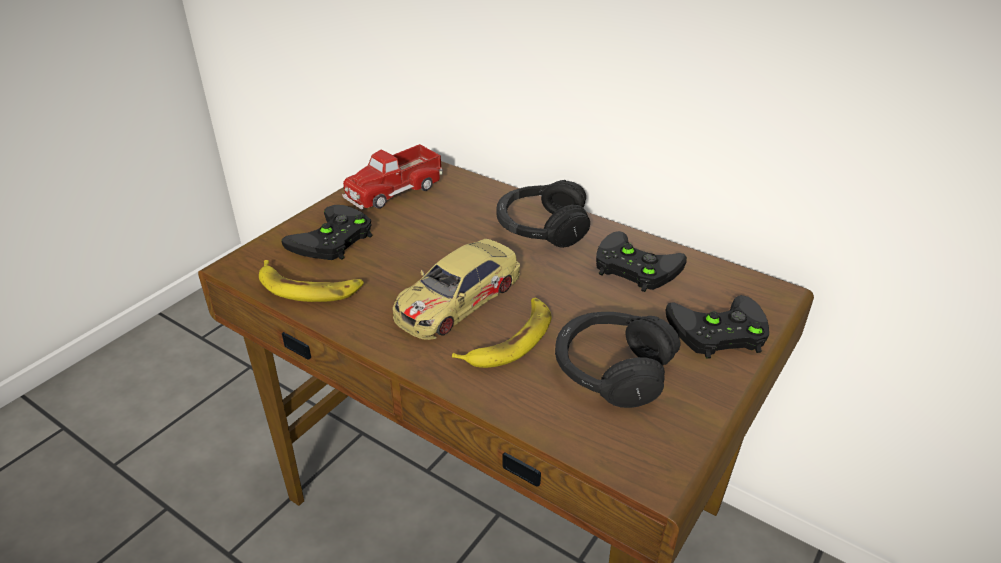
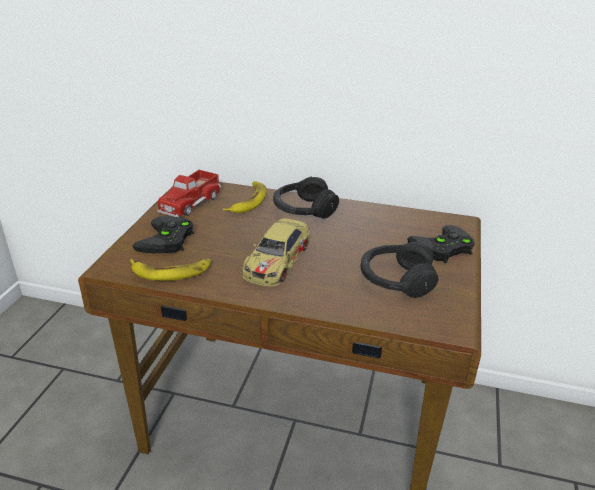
camera: 20 degrees left, 5 degrees down
banana [452,298,551,368] -> banana moved to [223,181,267,213]
black game controller [596,231,687,292] -> none

